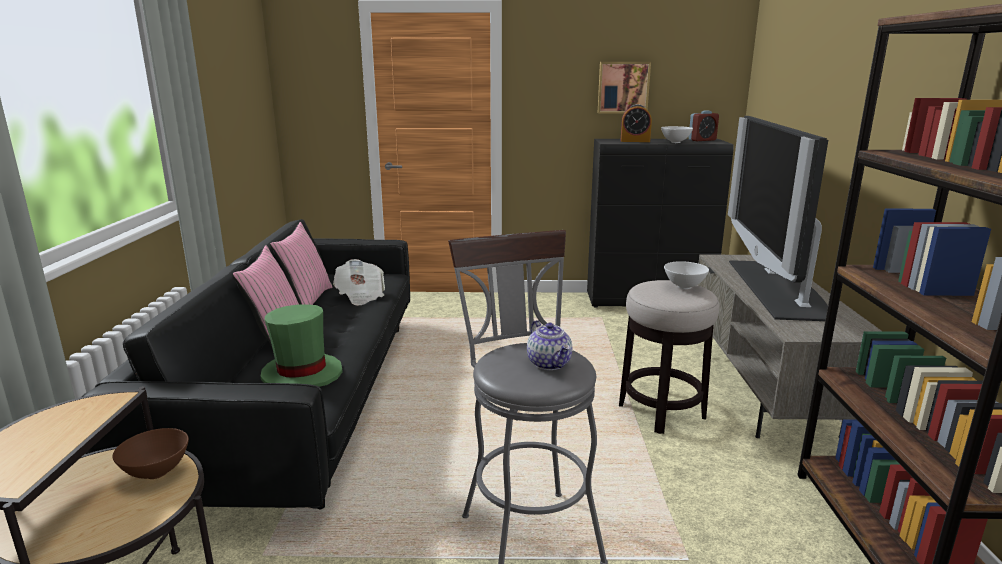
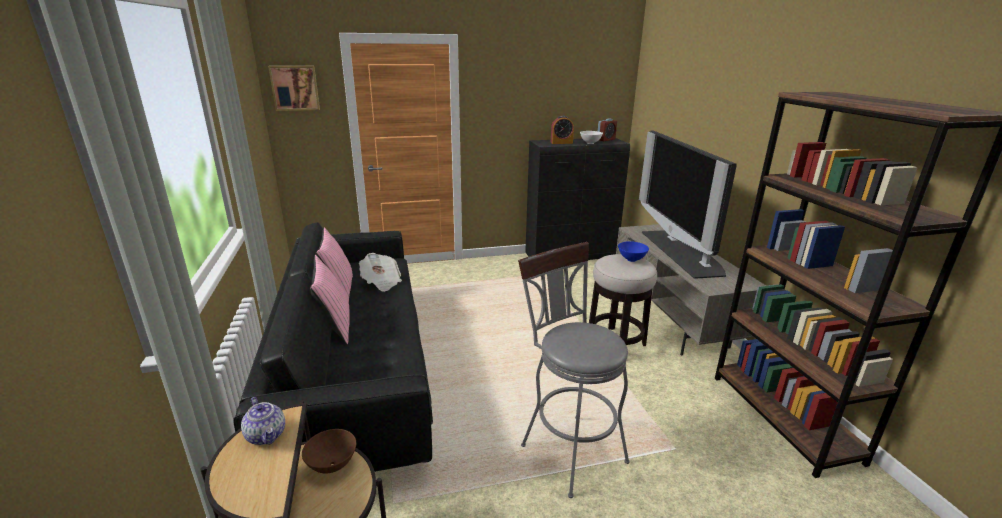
camera: 15 degrees left, 5 degrees up
green hat [261,304,343,387] -> none
teapot [527,320,572,370] -> teapot moved to [241,397,285,445]
picture [598,62,651,114] -> picture moved to [268,66,320,111]
white bowl [664,261,709,289] -> blue bowl [618,241,649,262]

